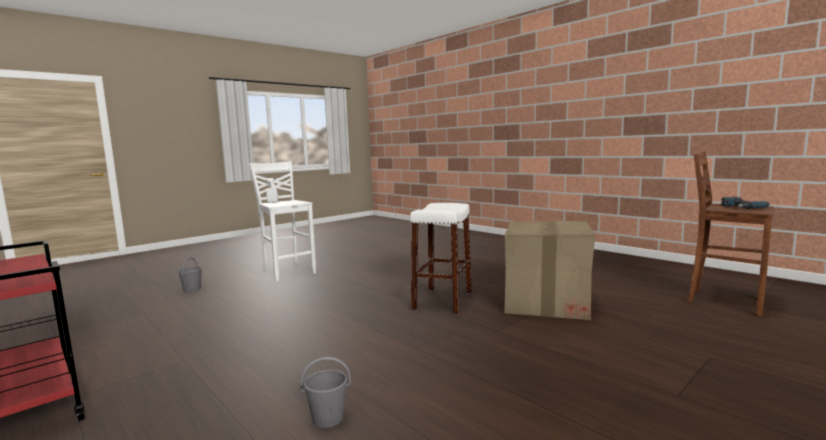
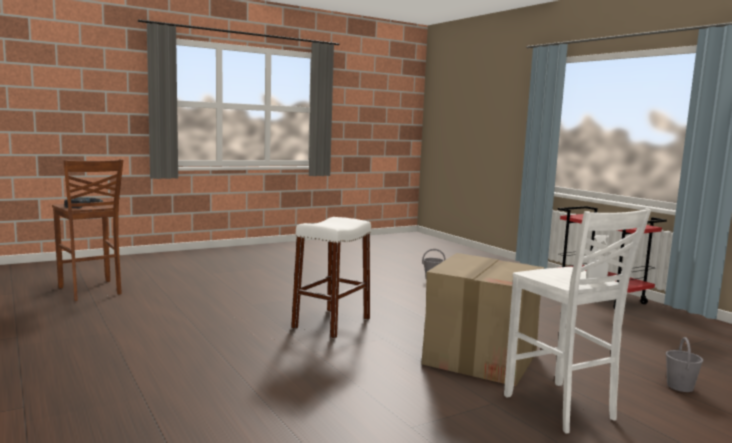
camera: 170 degrees left, 0 degrees up
cardboard box [504,220,595,320] -> cardboard box moved to [421,253,544,386]

